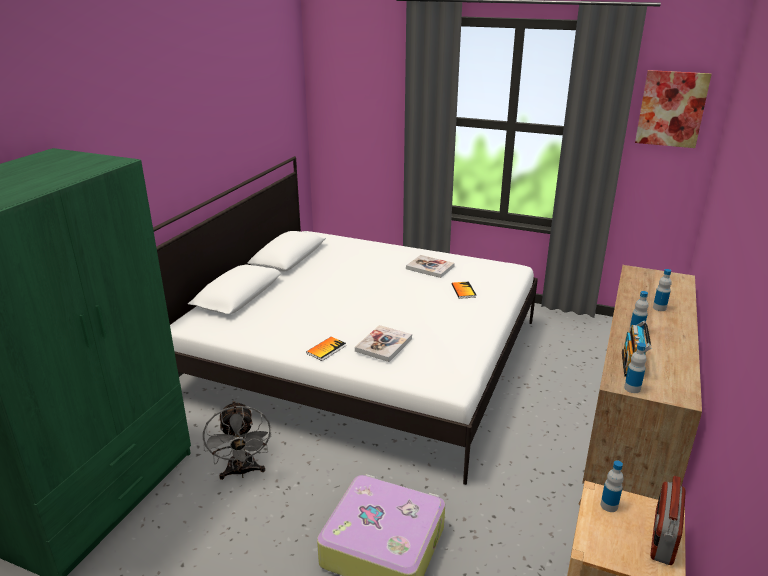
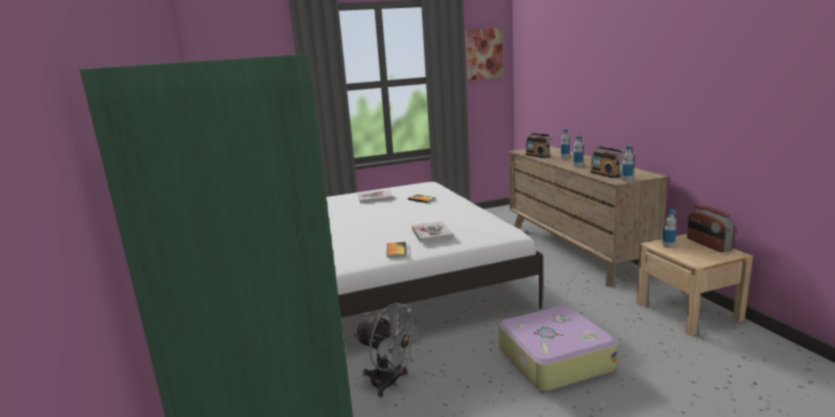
camera: 40 degrees left, 10 degrees down
none -> radio [525,133,553,158]

